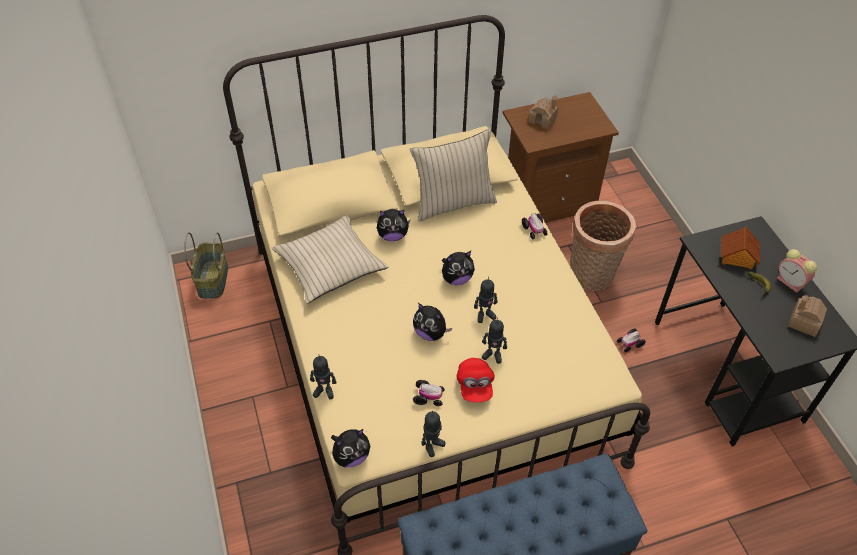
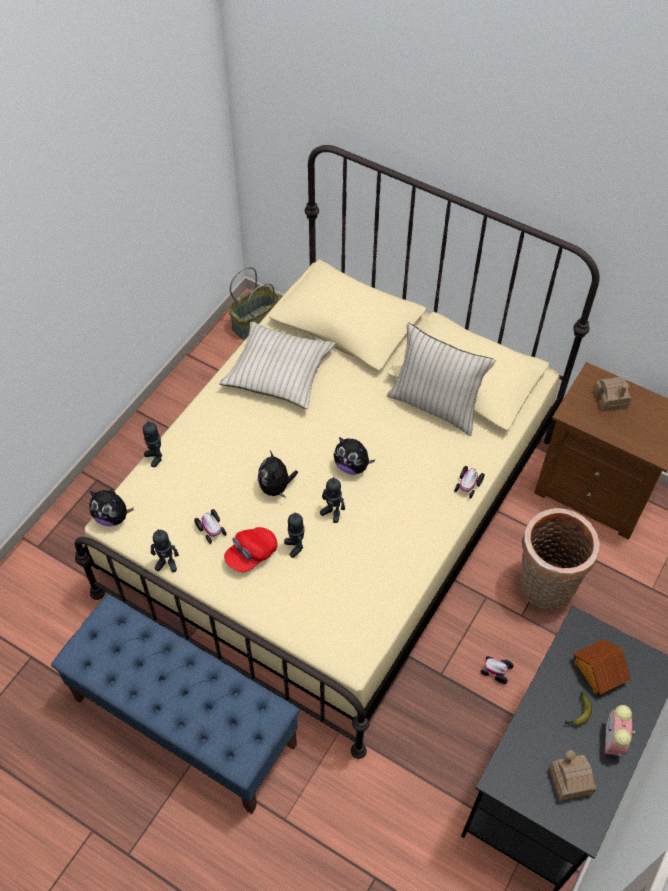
camera: 50 degrees right, 5 degrees up
plush toy [377,209,410,241] -> none

